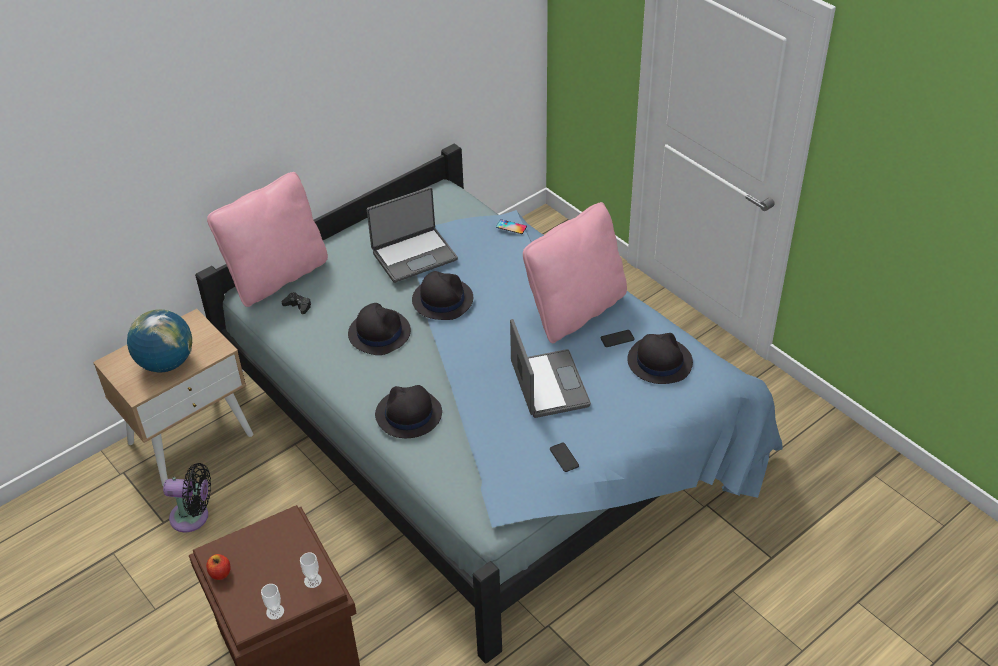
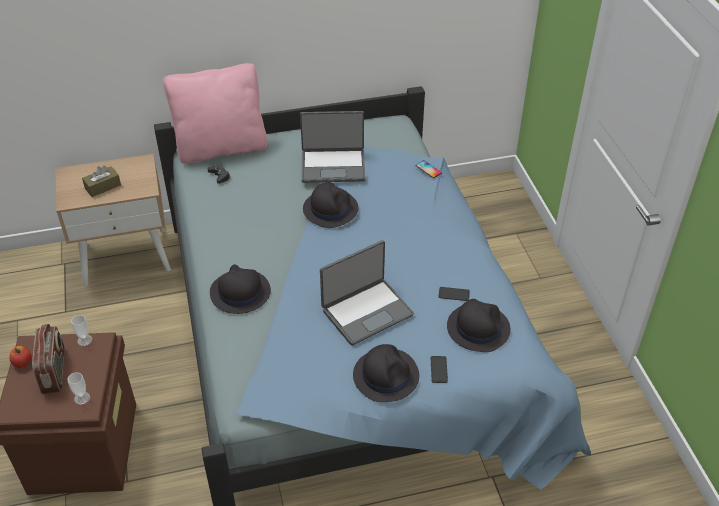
camera: 25 degrees right, 0 degrees up
globe [127,309,192,372] -> brown tissue box [82,165,121,197]
black fan [163,463,211,532] -> none
cup [261,584,284,620] -> cup moved to [71,315,92,346]
black hat [348,303,411,355] -> black hat moved to [353,344,419,402]
laptop [510,319,591,418] -> laptop turned 45 degrees clockwise [320,240,414,346]
pink pillow [523,202,627,343] -> none
phone [550,443,579,472] -> phone moved to [431,356,448,383]
none -> radio [32,324,65,394]

